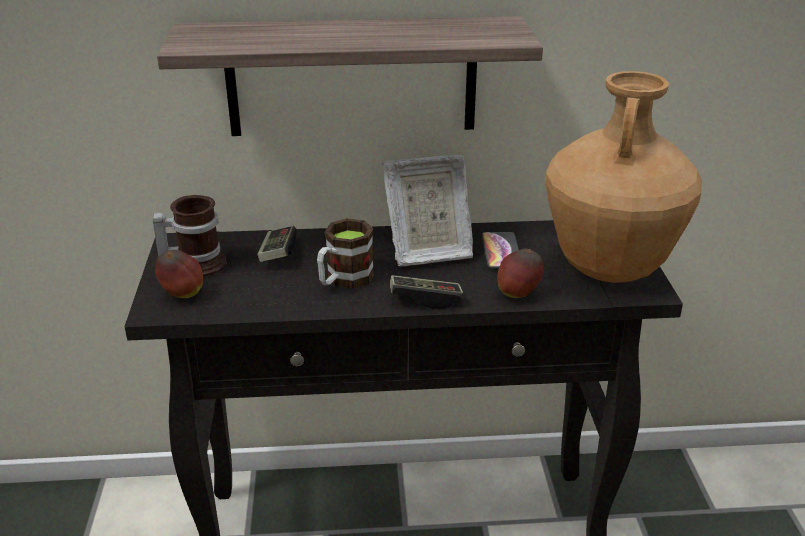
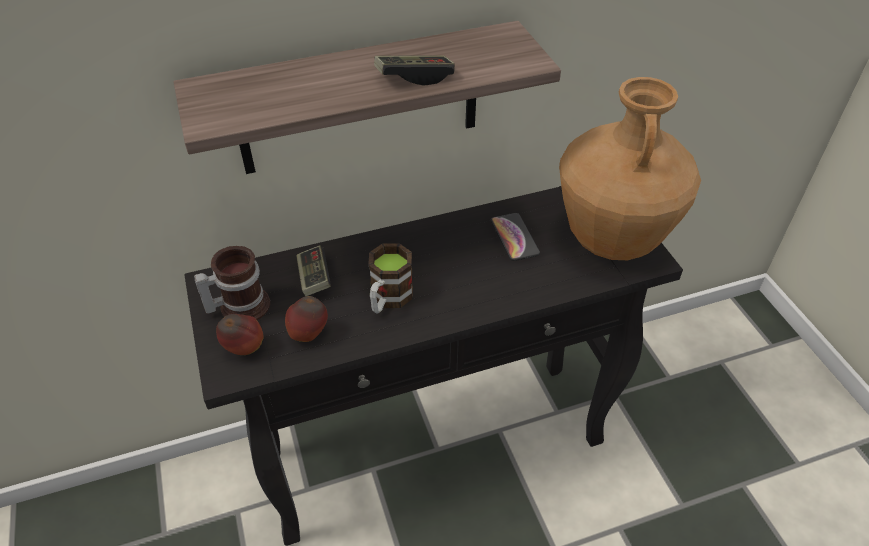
camera: 15 degrees left, 15 degrees up
picture frame [382,155,473,267] -> none
game controller [390,275,463,309] -> game controller moved to [374,55,455,86]
apple [497,249,543,298] -> apple moved to [285,296,328,342]

